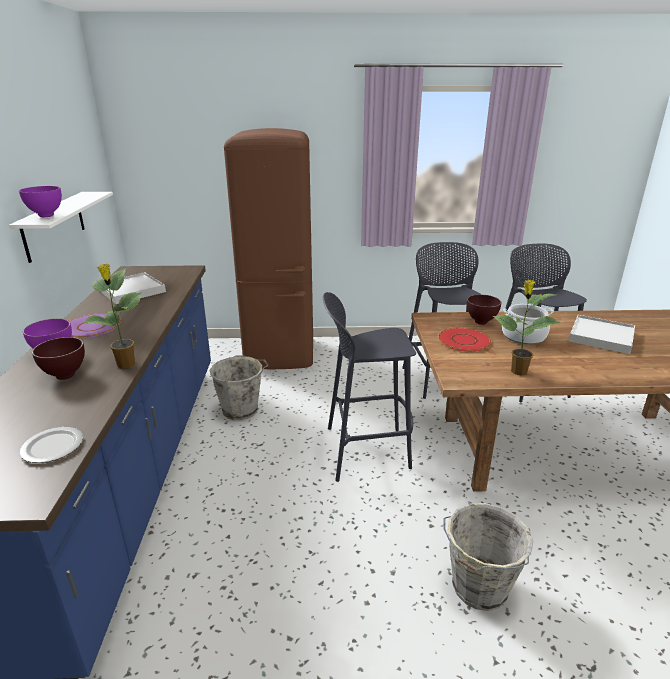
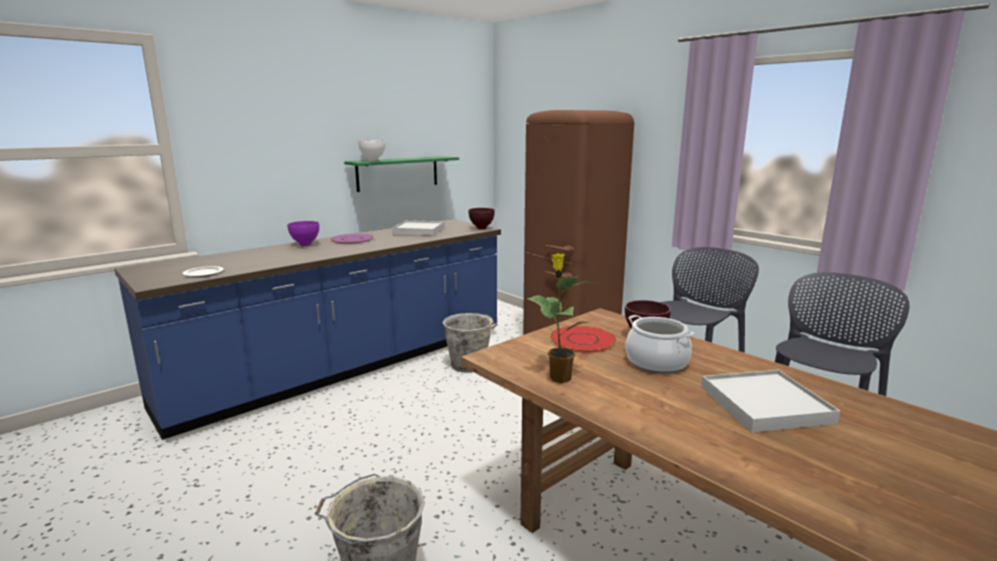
camera: 50 degrees right, 10 degrees down
white shelf [9,192,113,263] -> green shelf [344,156,459,192]
purple bowl [19,186,62,217] -> white bowl [358,140,386,161]
brown bowl [32,337,85,380] -> brown bowl moved to [468,208,495,229]
potted plant [83,264,142,369] -> none
grey stool [323,292,416,482] -> none

